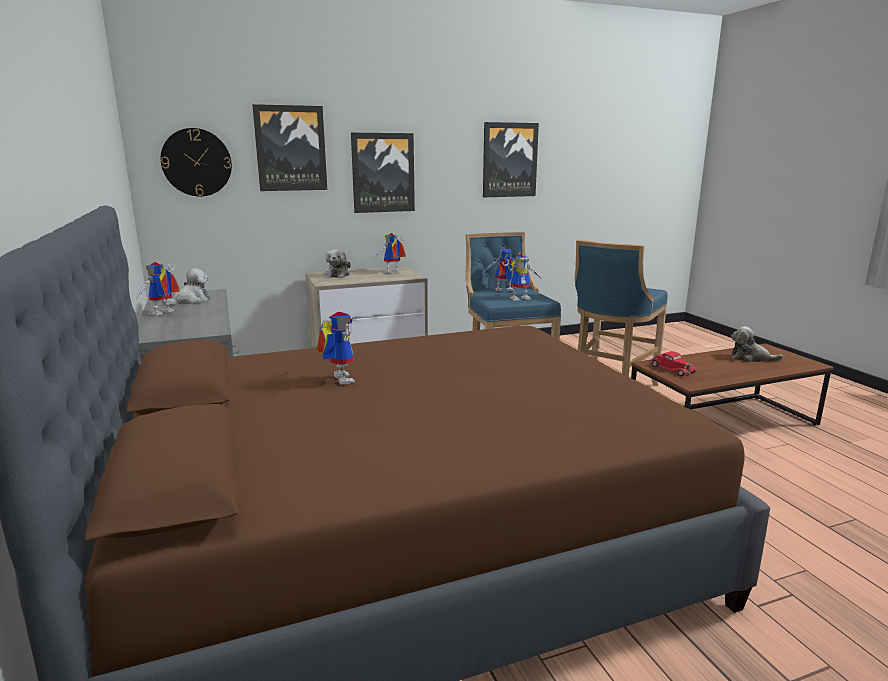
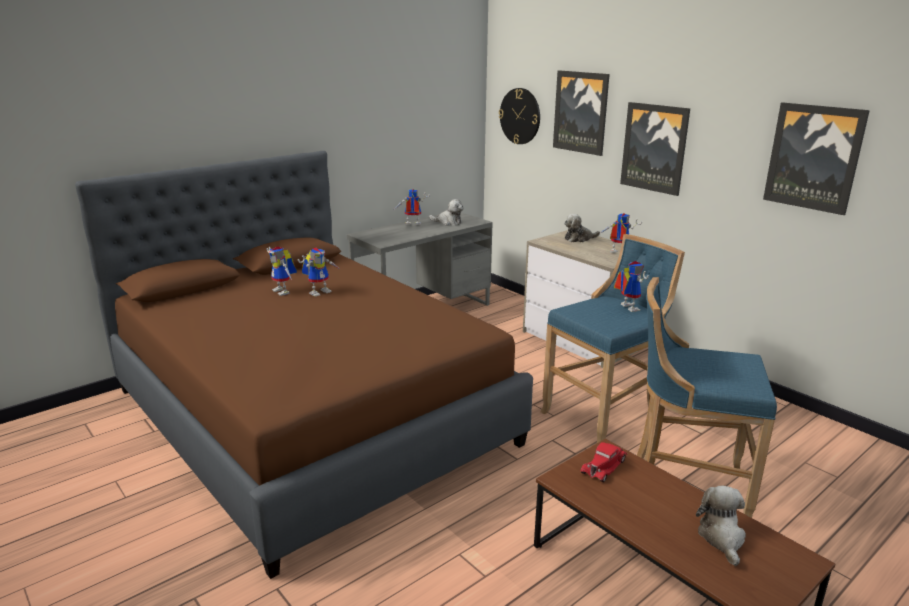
camera: 70 degrees right, 5 degrees up
toy robot [502,254,542,301] -> toy robot moved to [267,246,297,296]

